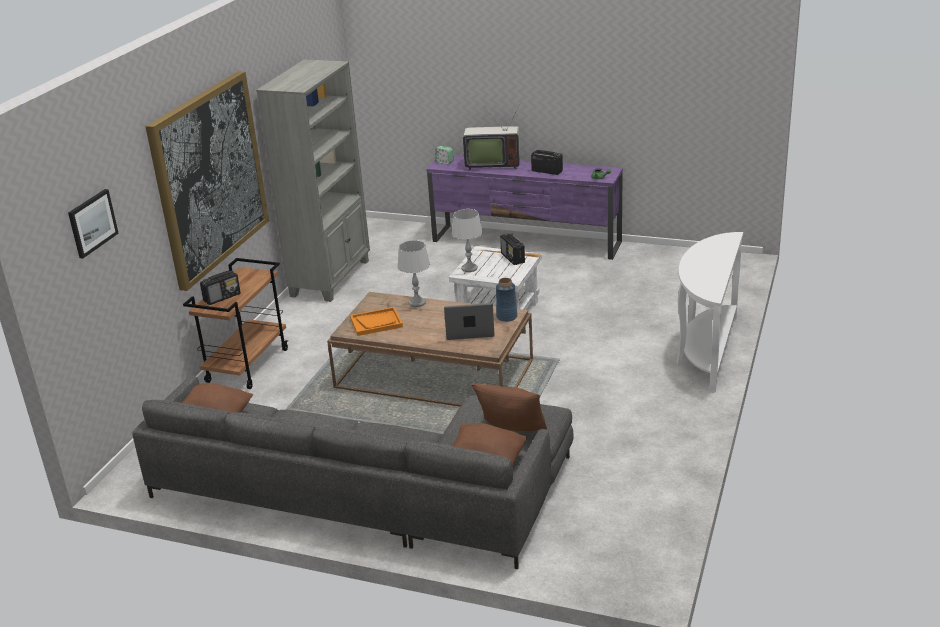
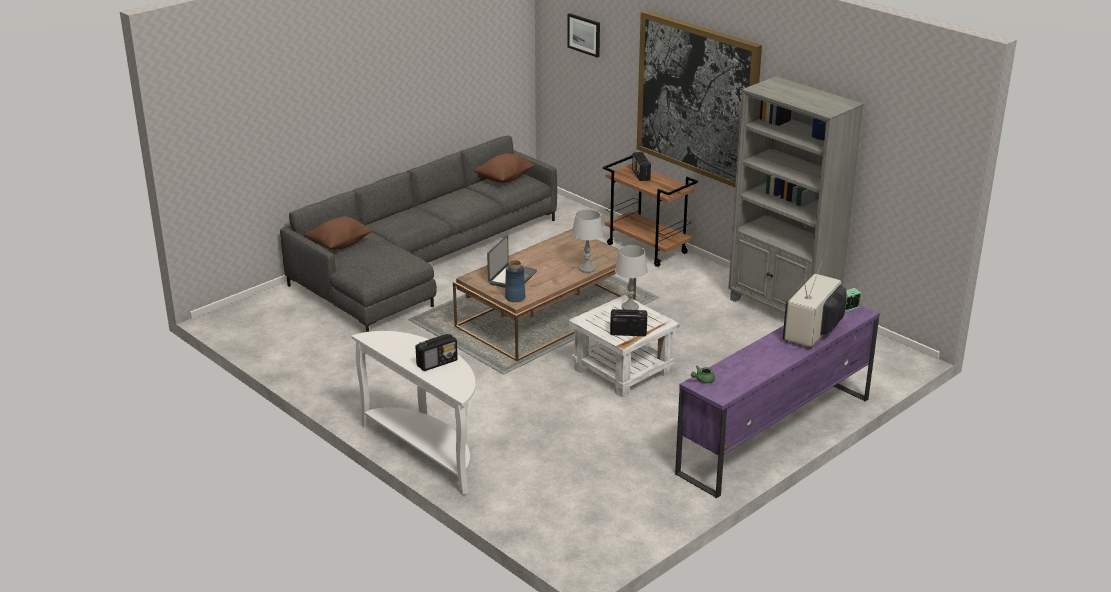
camera: 115 degrees right, 0 degrees up
orange tray [350,307,403,336] -> none
brown pillow [472,384,547,431] -> none
radio [531,150,563,175] -> radio moved to [415,334,458,371]

